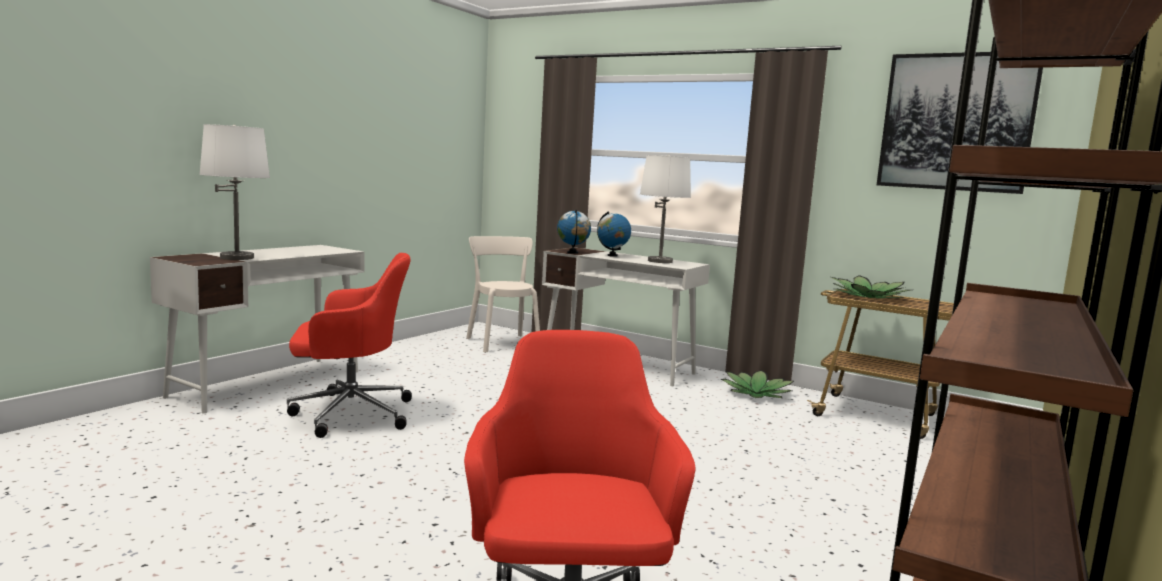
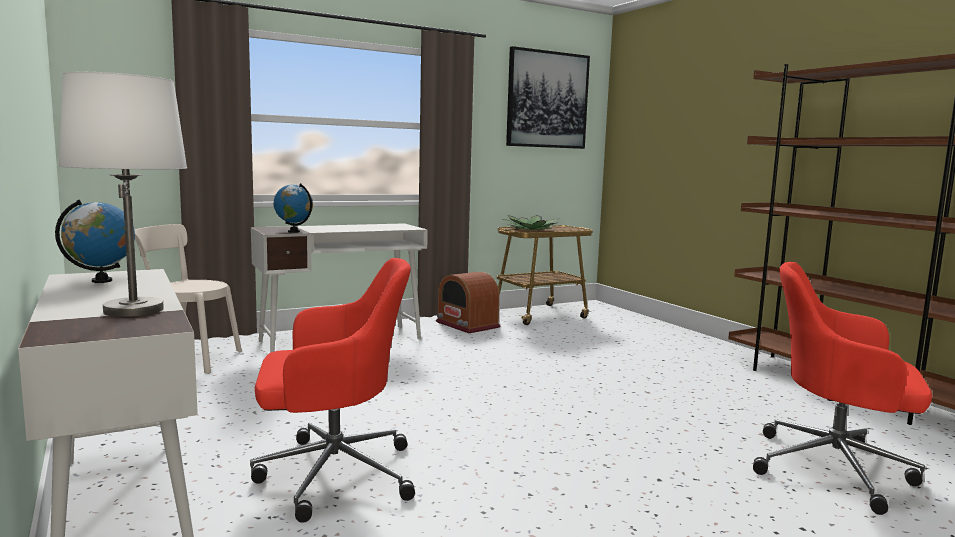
camera: 60 degrees left, 0 degrees up
red office chair [287,253,412,438] -> red office chair turned 60 degrees clockwise [250,258,415,523]
globe [597,211,631,257] -> globe moved to [55,200,135,283]
white table lamp [640,155,691,263] -> none
potted plant [721,370,794,398] -> radio [436,272,500,333]

